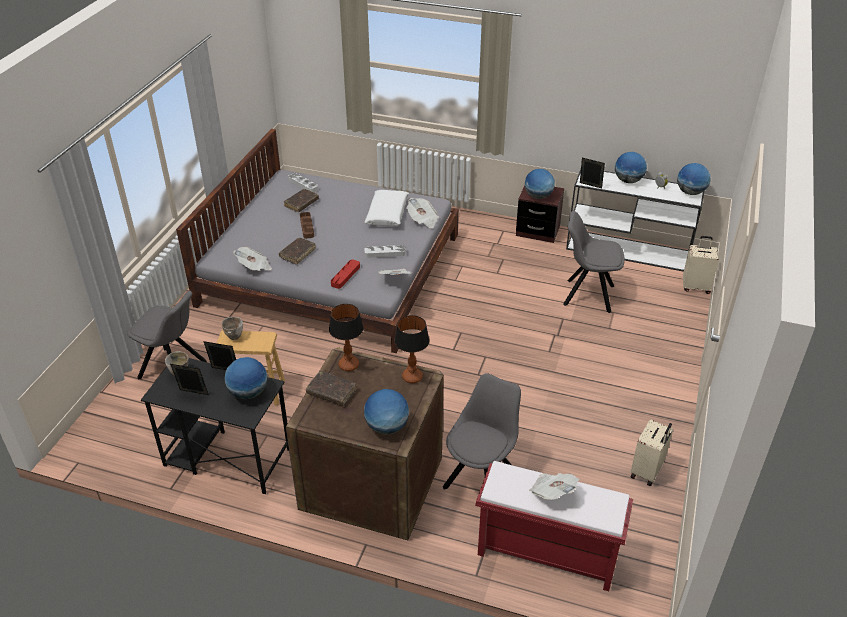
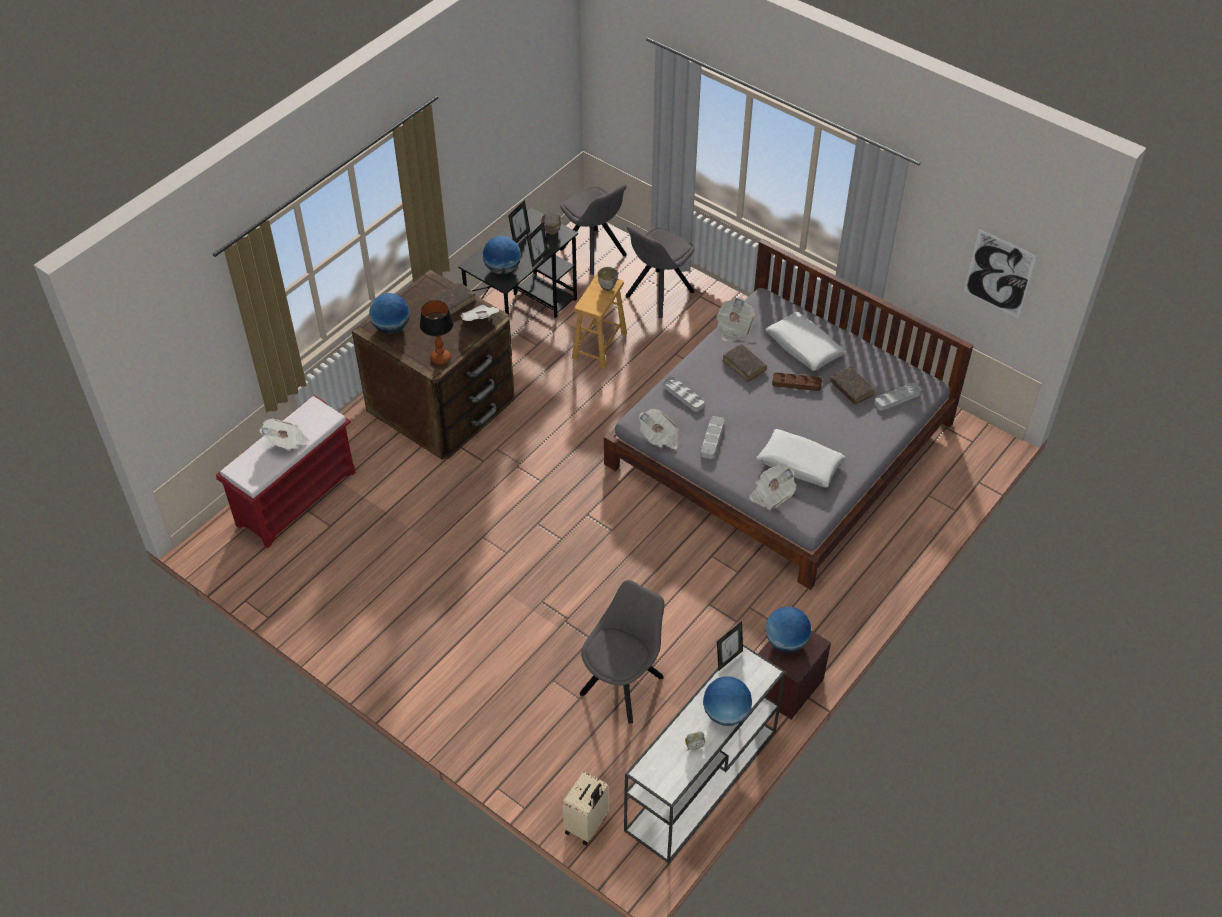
camera: 110 degrees right, 10 degrees up
table lamp [329,304,364,371] -> newspaper [461,305,500,321]
red tray [331,259,360,289] -> grey tray [663,376,704,412]
grey chair [443,373,521,489] -> grey chair moved to [560,184,627,275]
beige suitcase [631,419,673,486] -> none
globe [677,163,711,195] -> none
none -> white pillow [766,312,846,371]
none -> picture [964,229,1037,318]

